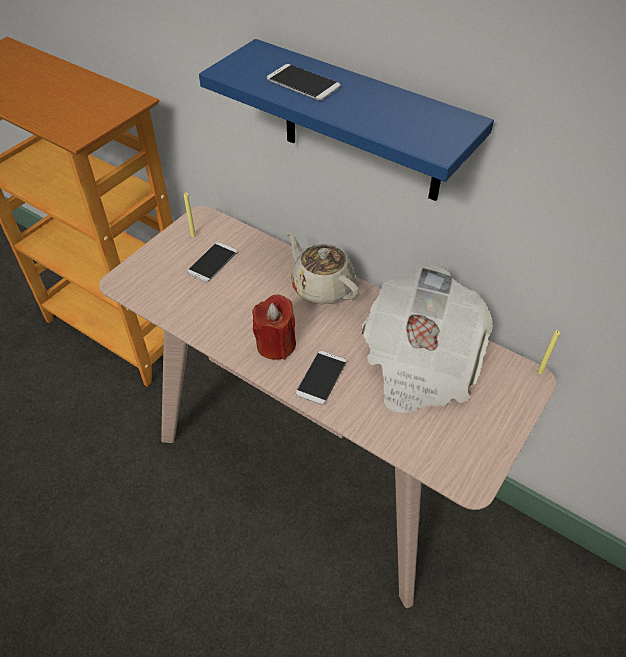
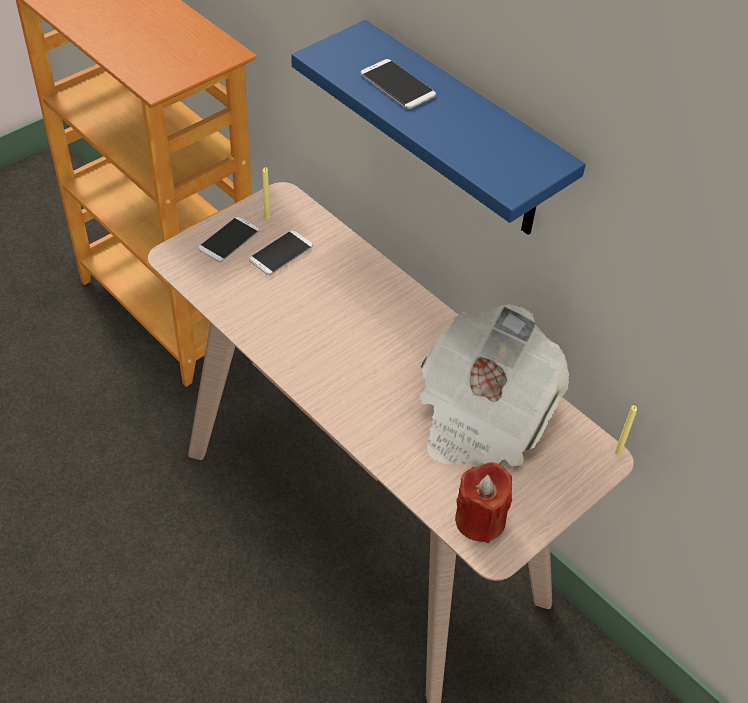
camera: 10 degrees right, 0 degrees up
red candle [252,295,296,360] -> red candle moved to [455,462,512,543]
beige teapot [286,231,359,304] -> none
phone [296,350,346,405] -> phone moved to [198,217,260,262]

